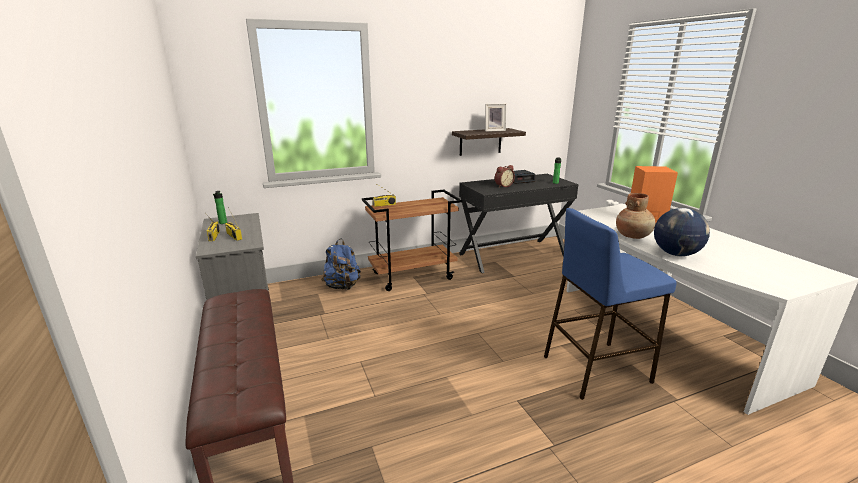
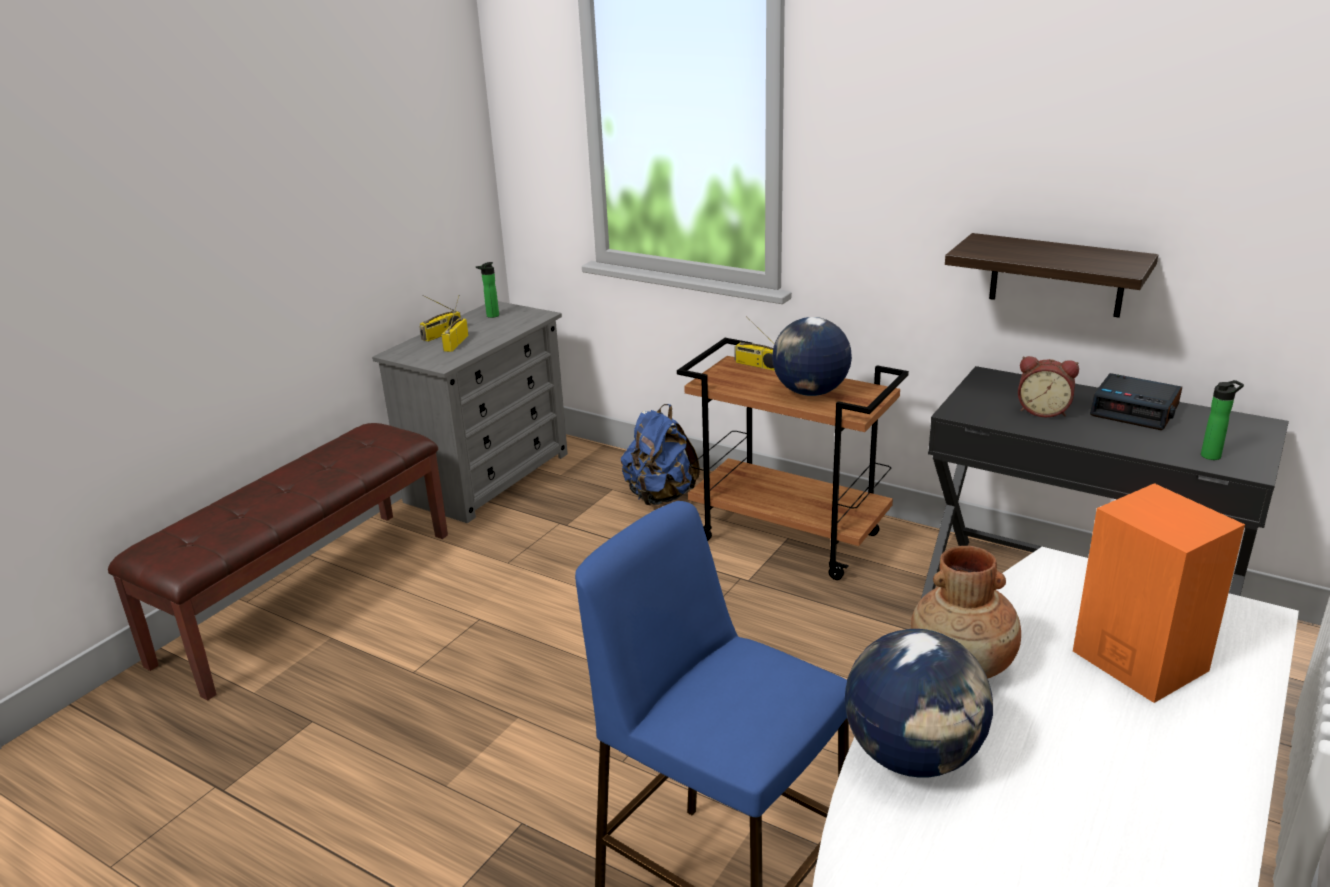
camera: 55 degrees right, 5 degrees up
picture frame [485,104,506,132] -> none
none -> globe [772,317,852,396]

